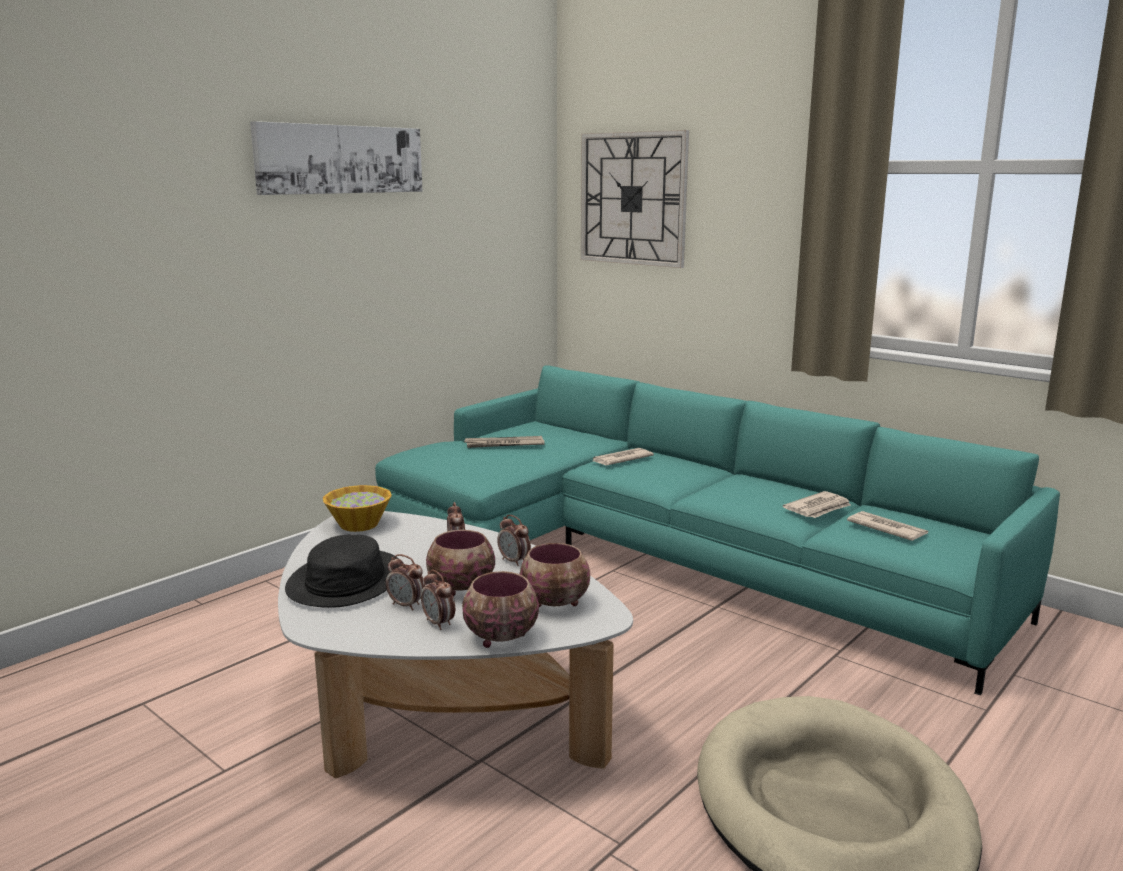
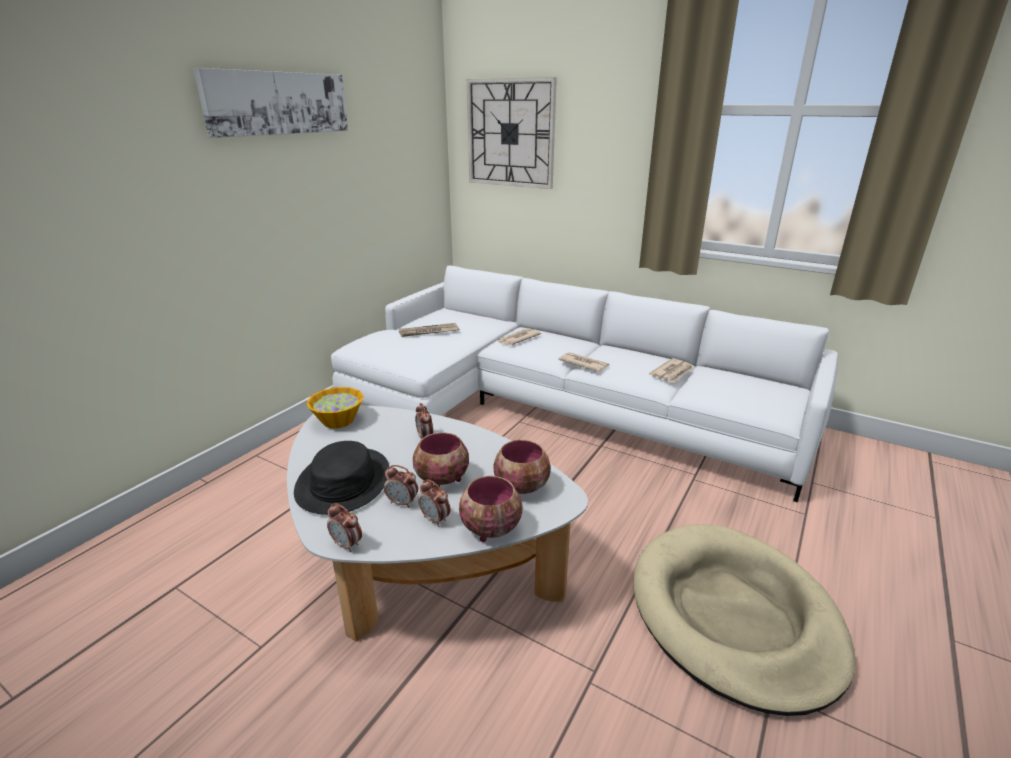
camera: 10 degrees left, 10 degrees up
turquoise sofa [375,365,1060,695] -> white sofa [331,265,838,502]
alarm clock [497,515,531,566] -> alarm clock moved to [327,503,362,552]
newspaper [847,511,928,541] -> newspaper moved to [558,352,609,372]

